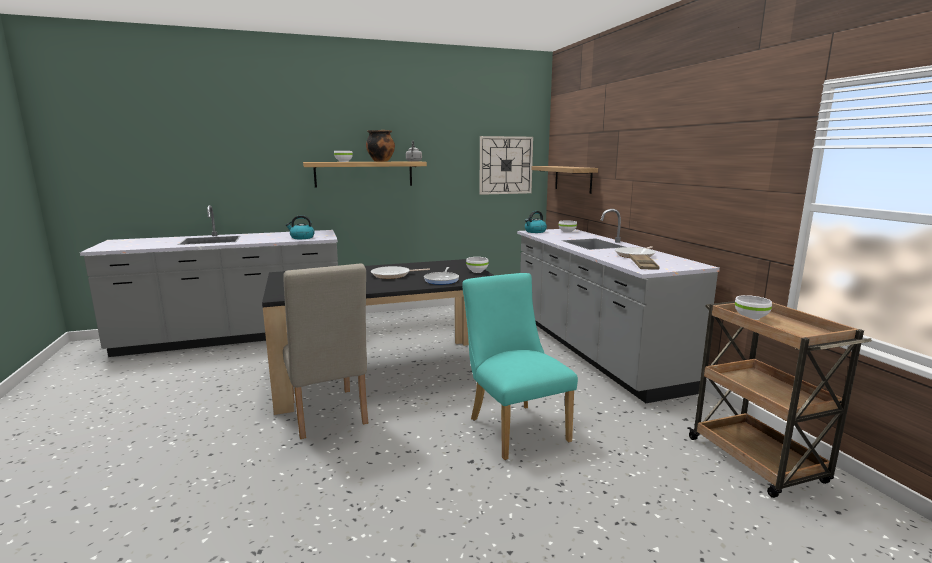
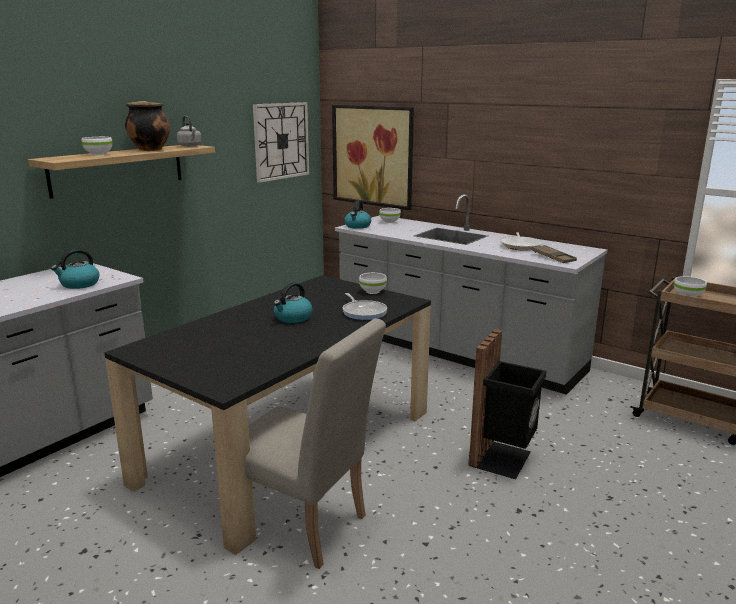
camera: 35 degrees left, 5 degrees up
frying pan [371,266,430,279] -> kettle [274,282,312,323]
turquoise chair [462,273,578,460] -> black trash can [468,329,547,479]
shelf [531,166,598,194] -> picture [332,105,414,210]

